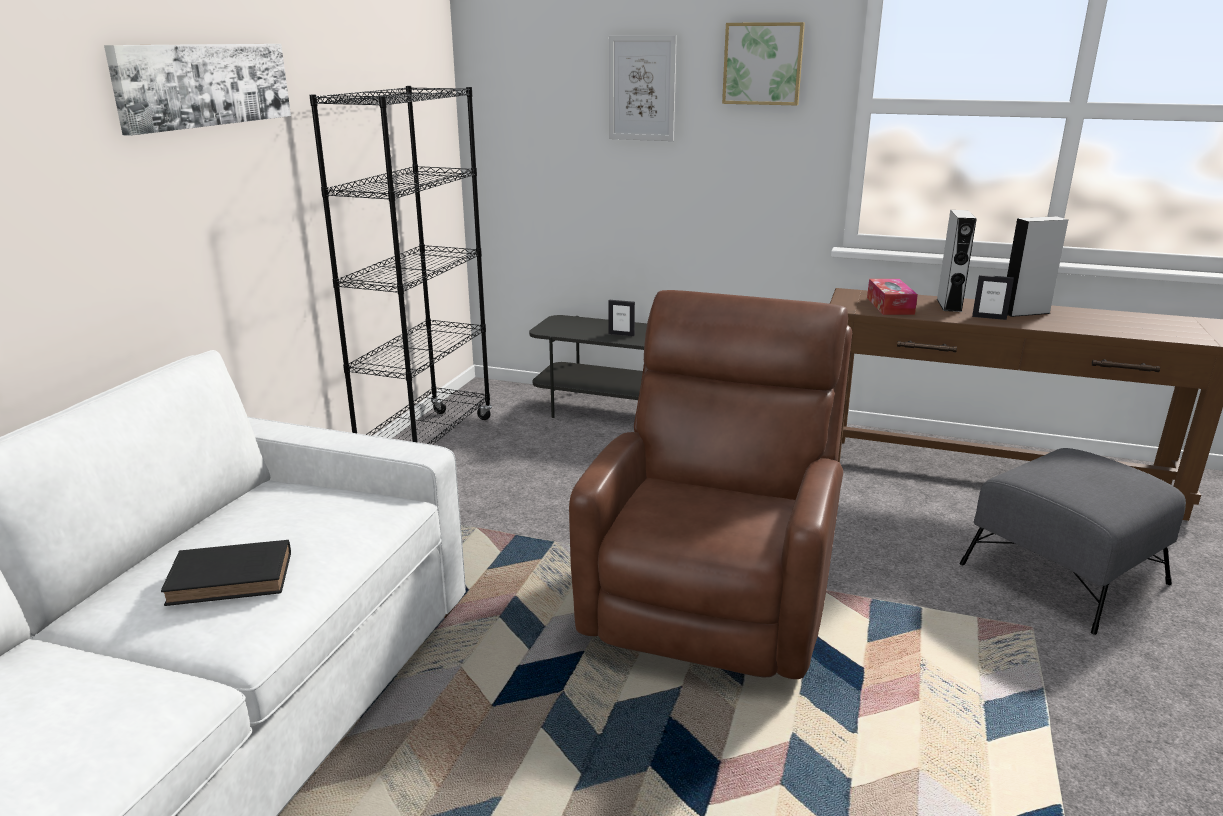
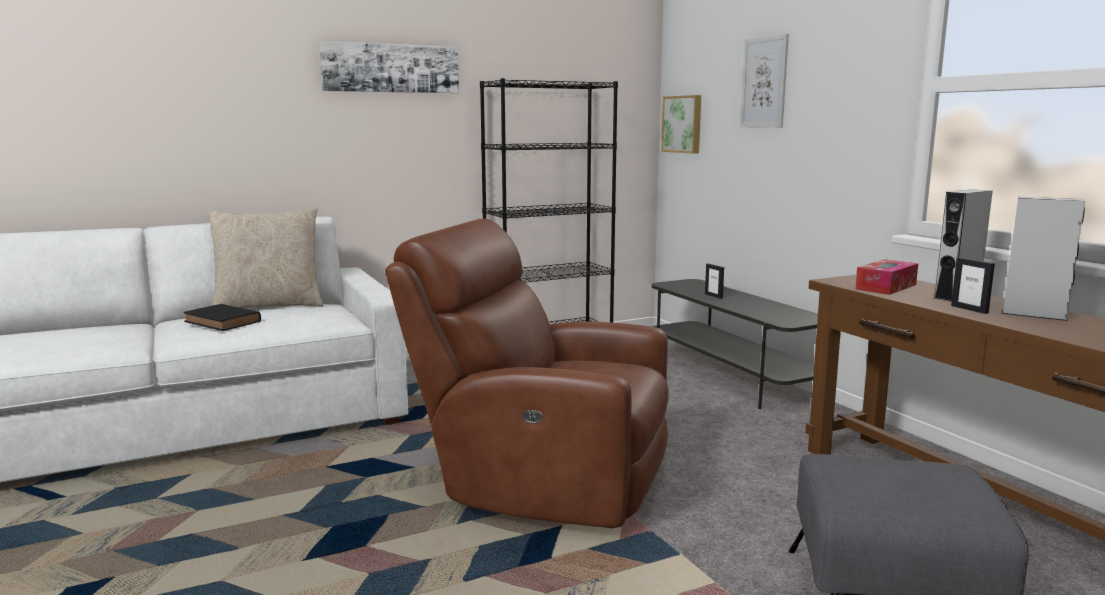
camera: 45 degrees right, 10 degrees down
brown armchair [569,290,852,679] -> brown armchair turned 135 degrees counterclockwise [385,219,669,528]
picture [722,22,805,105] -> picture moved to [661,95,701,154]
none -> beige pillow [207,207,324,308]

